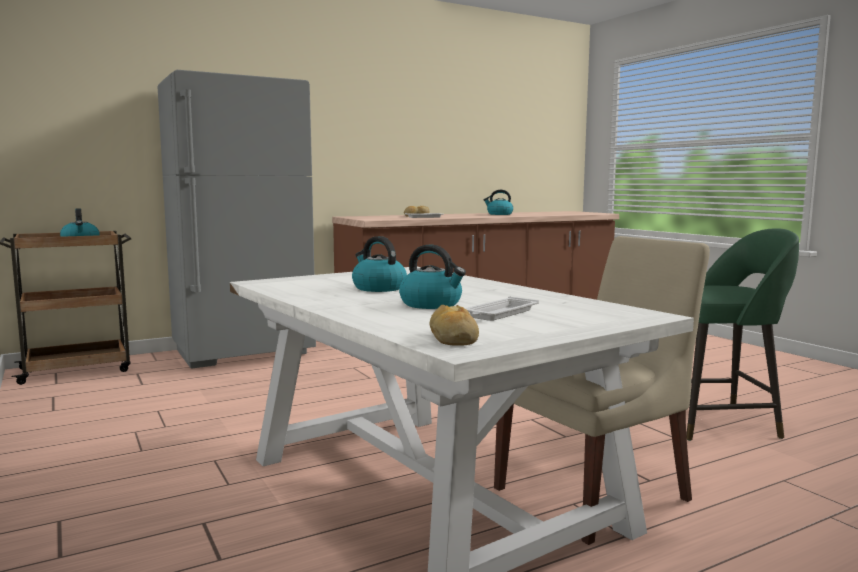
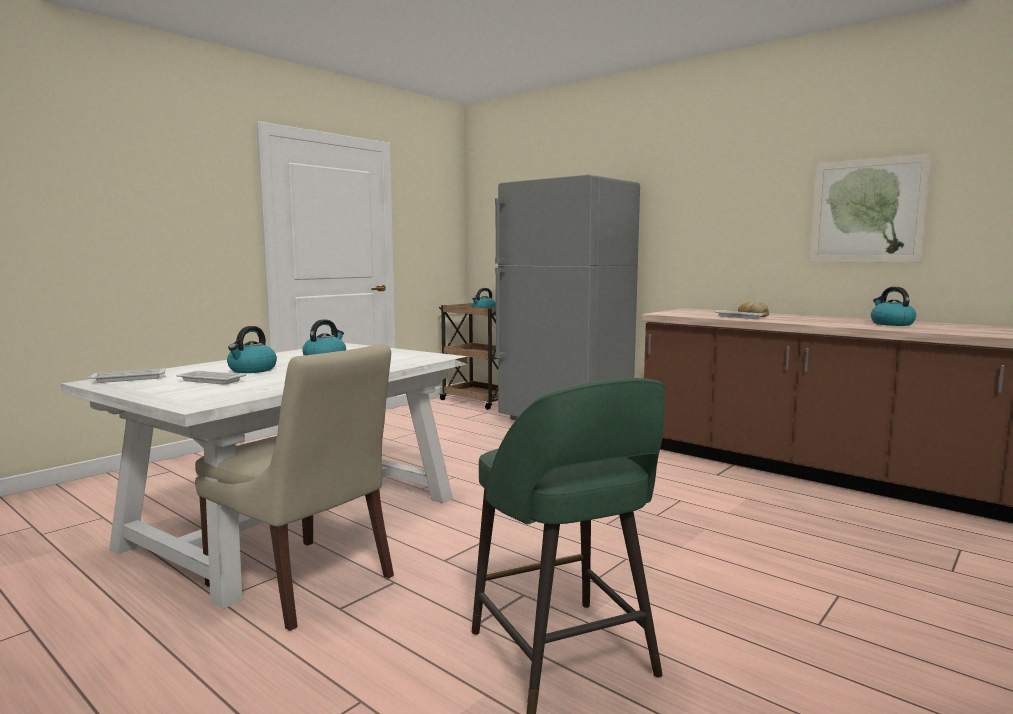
camera: 70 degrees right, 0 degrees up
bread [430,305,479,346] -> white tray [88,368,166,383]
none -> picture [810,154,932,263]

